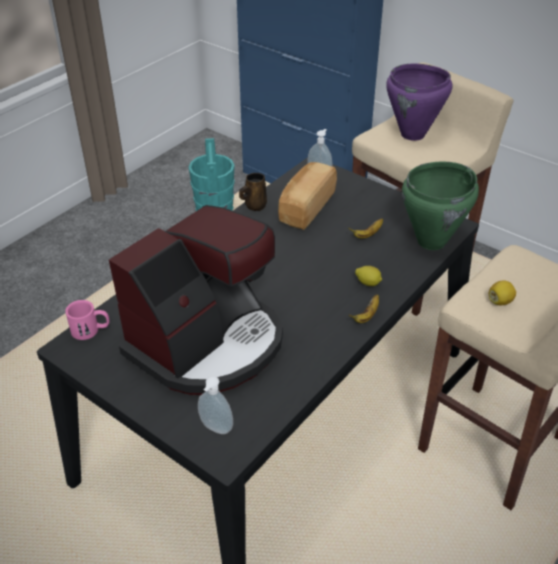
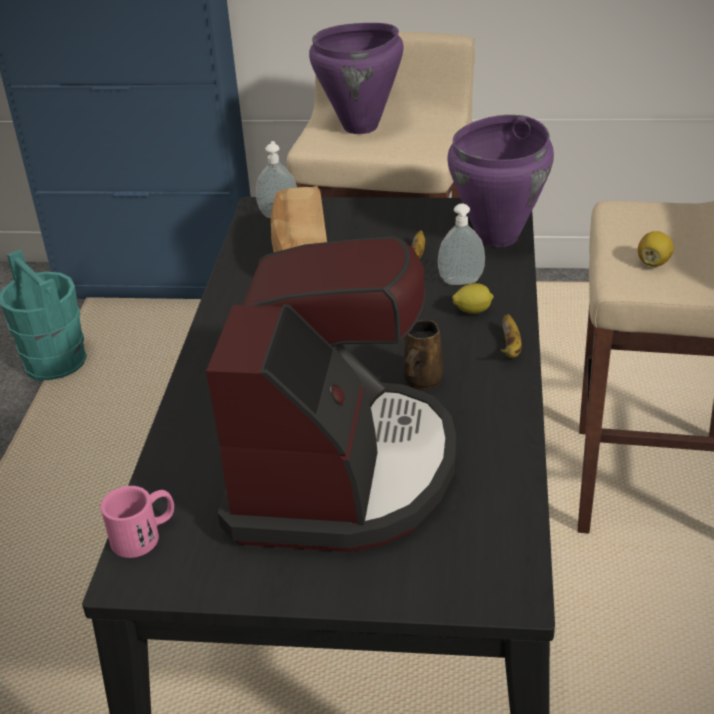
camera: 30 degrees left, 5 degrees down
soap dispenser [198,376,233,434] -> soap dispenser moved to [438,203,485,285]
brown mug [239,173,267,211] -> brown mug moved to [403,320,444,390]
green cooking pot [402,162,479,250] -> purple cooking pot [447,115,554,247]

